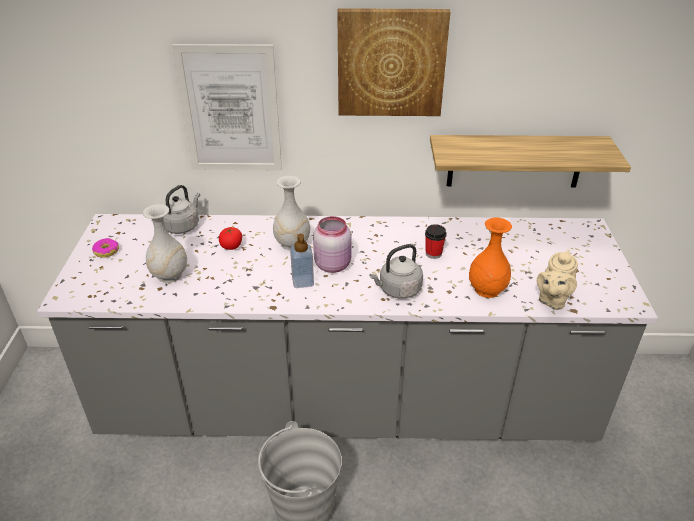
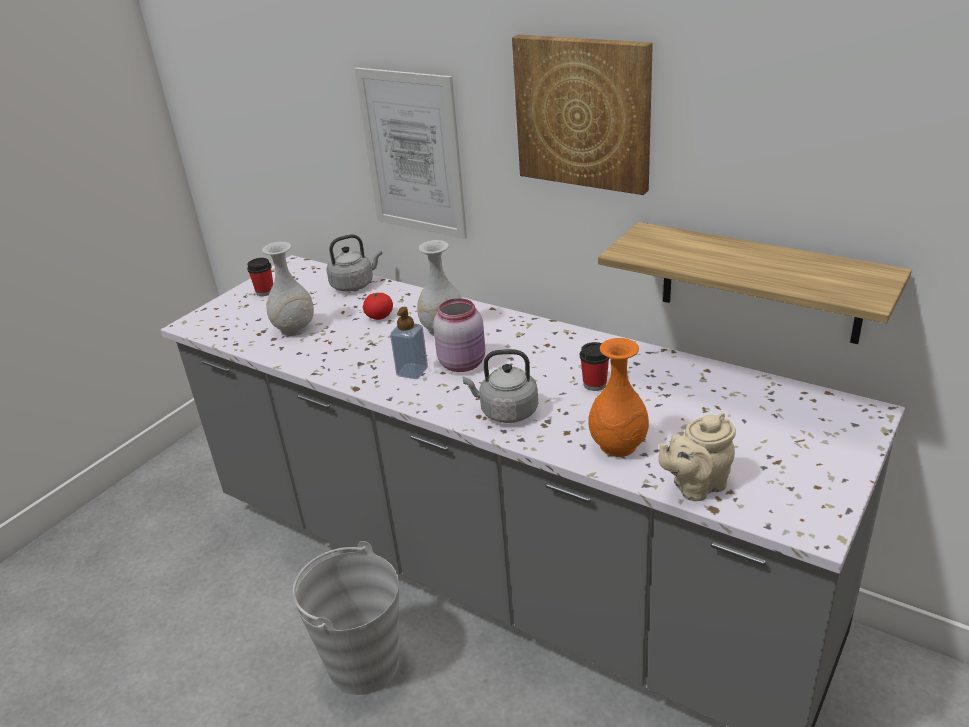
camera: 35 degrees right, 5 degrees down
donut [92,238,119,258] -> cup [247,258,273,296]

